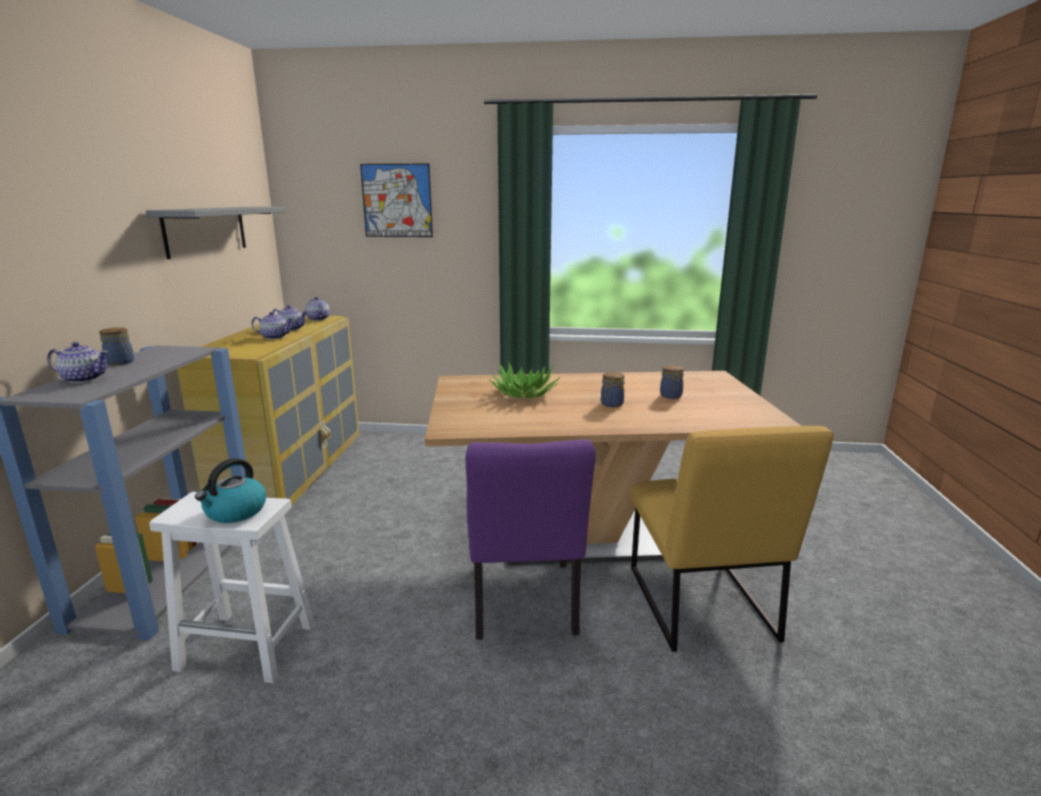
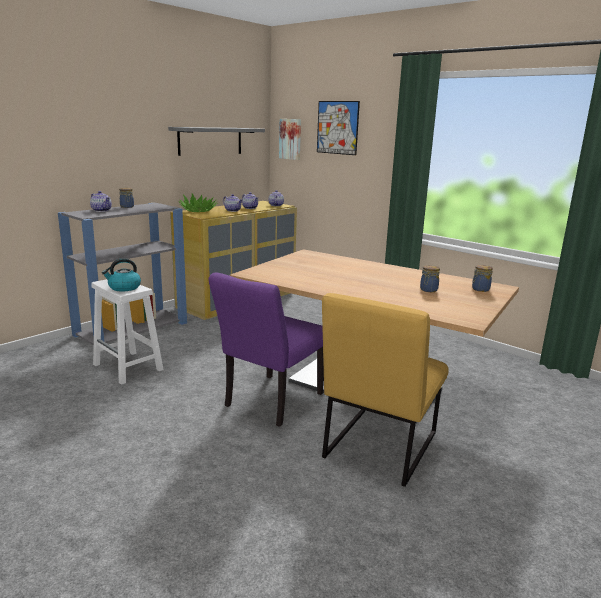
camera: 35 degrees right, 0 degrees up
potted plant [488,362,560,399] -> potted plant moved to [179,194,218,212]
jar [601,372,624,407] -> jar moved to [472,265,493,292]
none -> picture [279,119,301,160]

